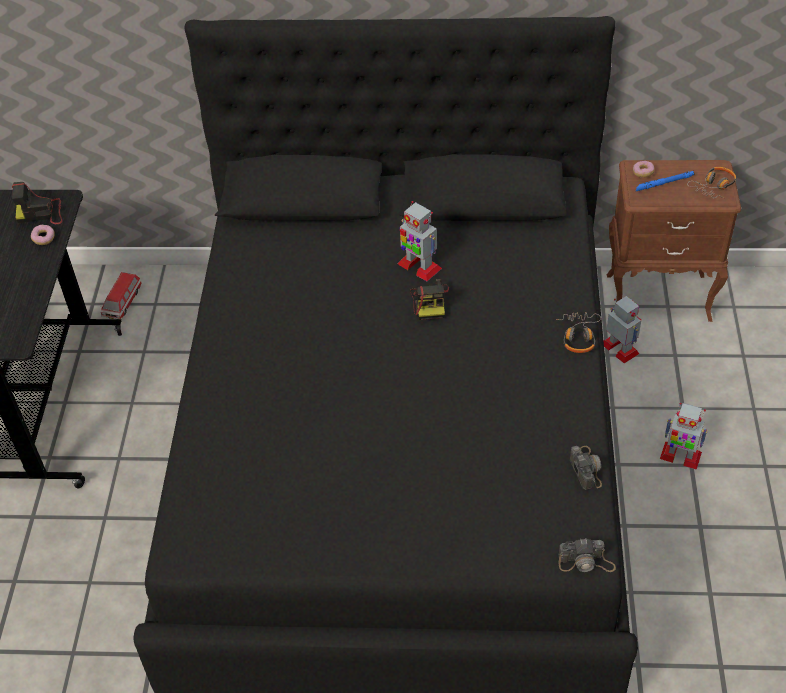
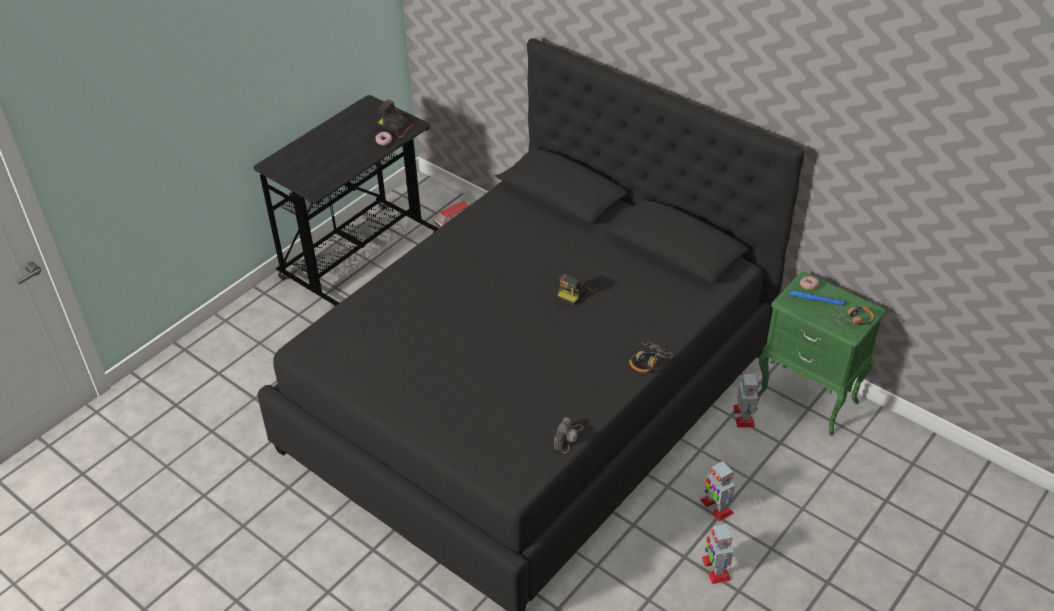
camera: 35 degrees right, 5 degrees down
toy robot [398,201,442,281] -> toy robot moved to [702,522,733,584]
camera [558,539,616,572] -> none
brown nightstand [606,160,741,322] -> green nightstand [757,272,885,436]

